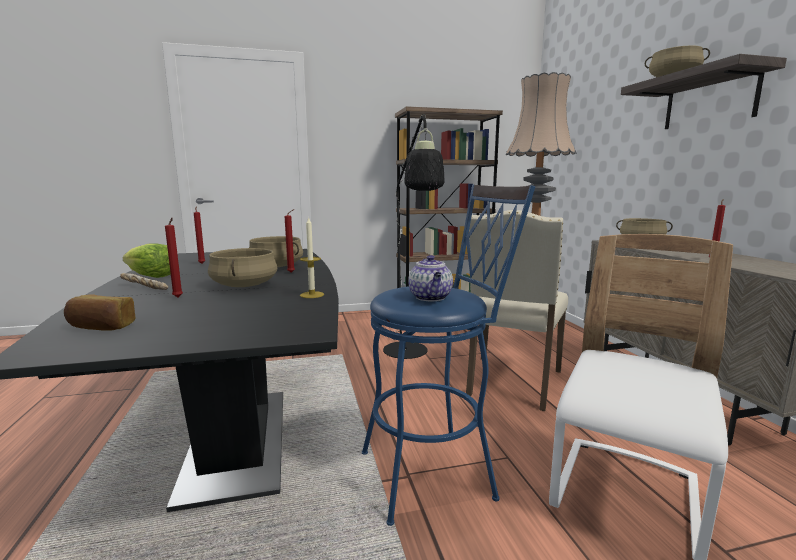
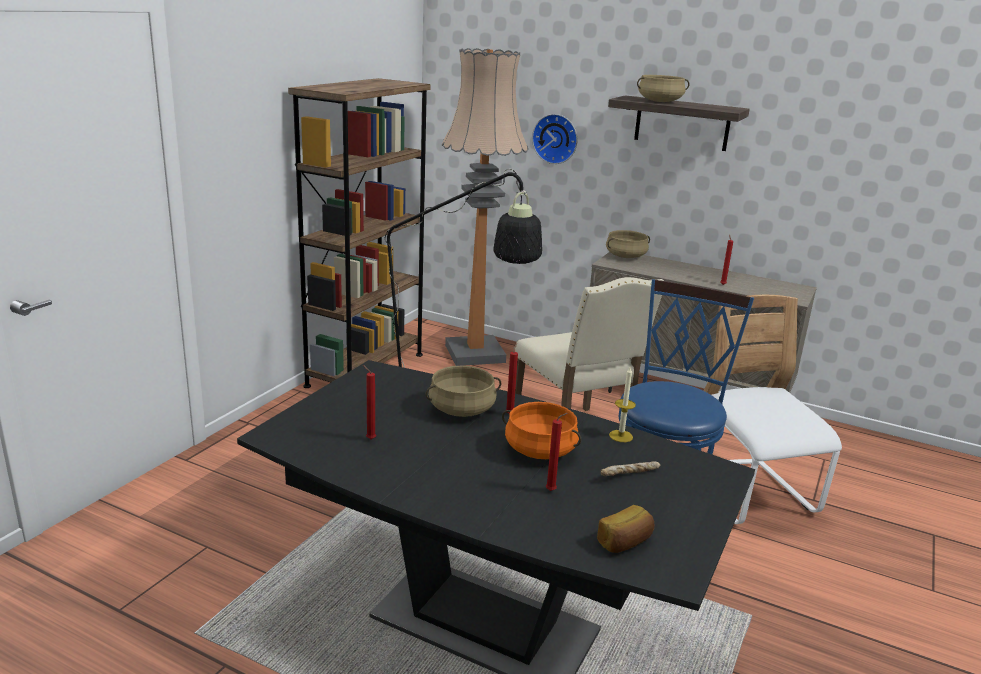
camera: 50 degrees left, 10 degrees up
bread [120,273,168,290] -> bread moved to [601,461,660,476]
lettuce [122,243,171,278] -> none
beige cooking pot [208,248,277,287] -> orange cooking pot [502,402,581,459]
teapot [408,255,453,301] -> none
none -> wall clock [532,114,578,164]

